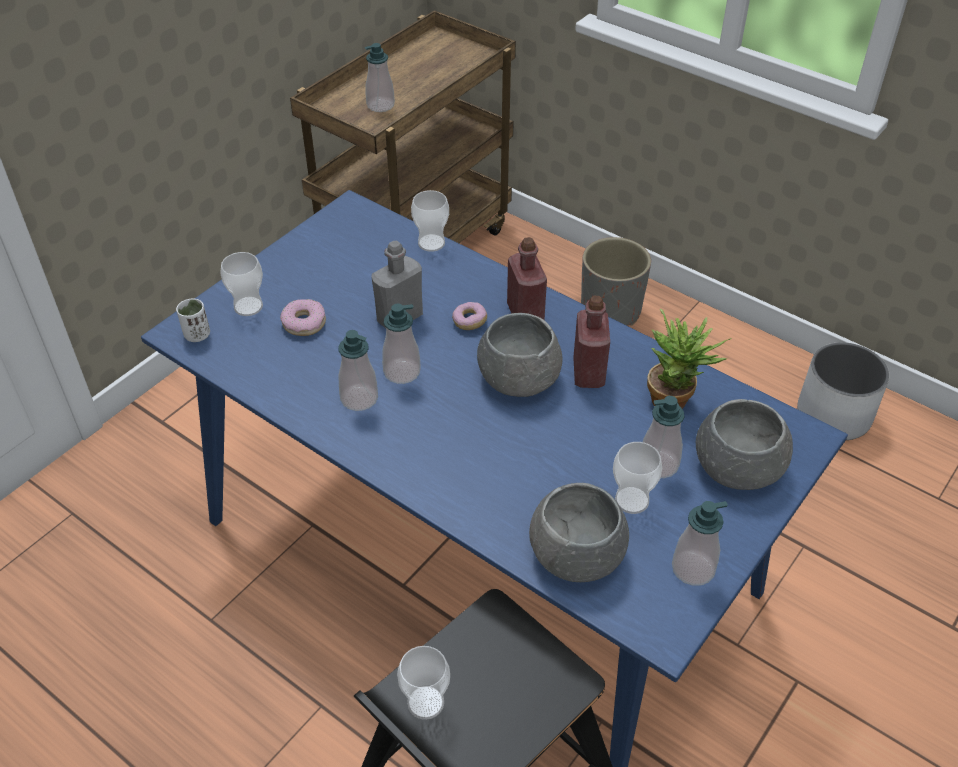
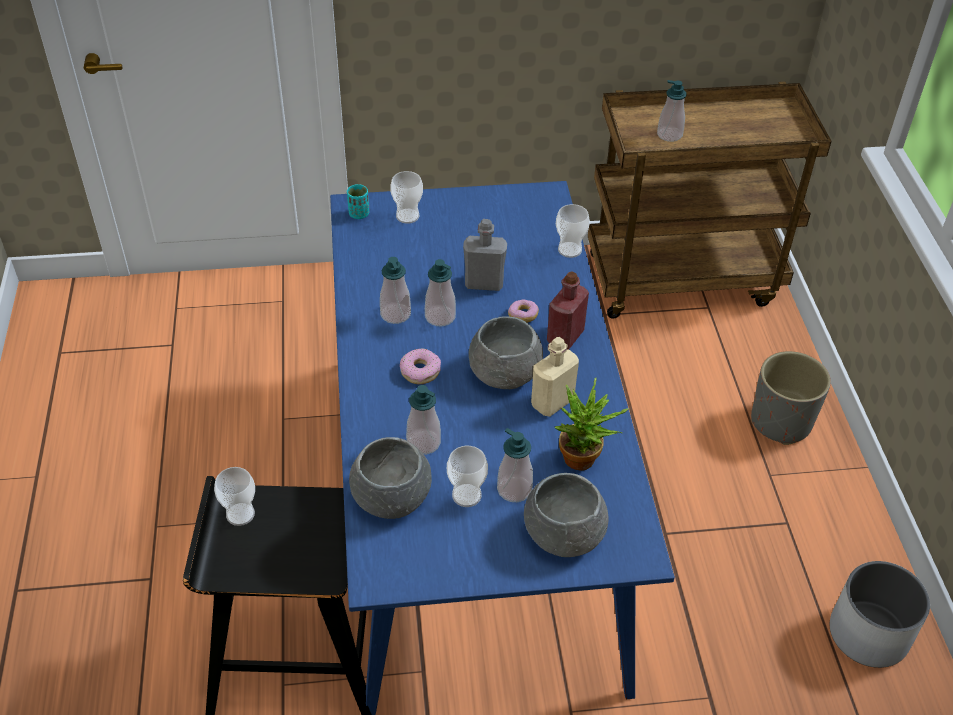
camera: 45 degrees right, 0 degrees up
white cup [176,298,210,342] -> turquoise cup [347,184,369,219]
donut [280,299,326,336] -> donut moved to [400,348,441,384]
red bottle [573,296,610,388] -> beige bottle [531,337,579,417]
soap dispenser [672,501,728,586] -> soap dispenser moved to [406,385,441,455]

